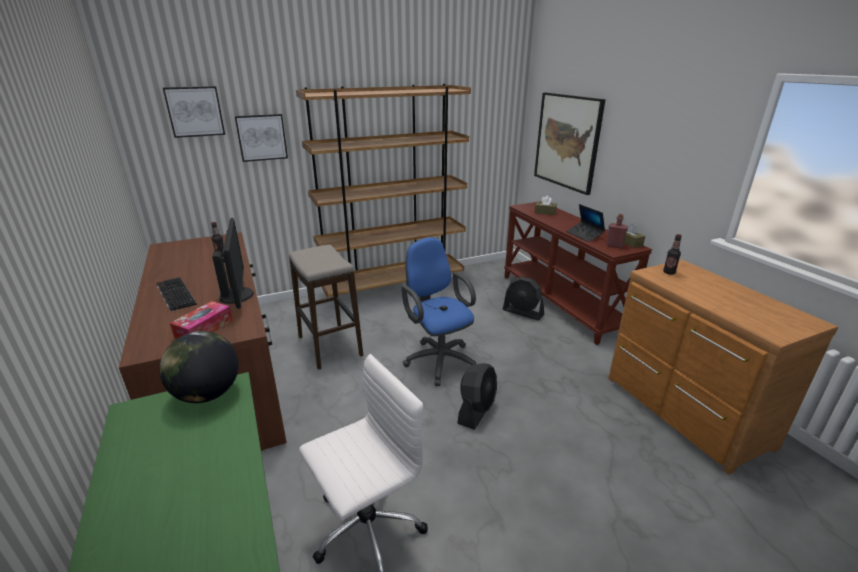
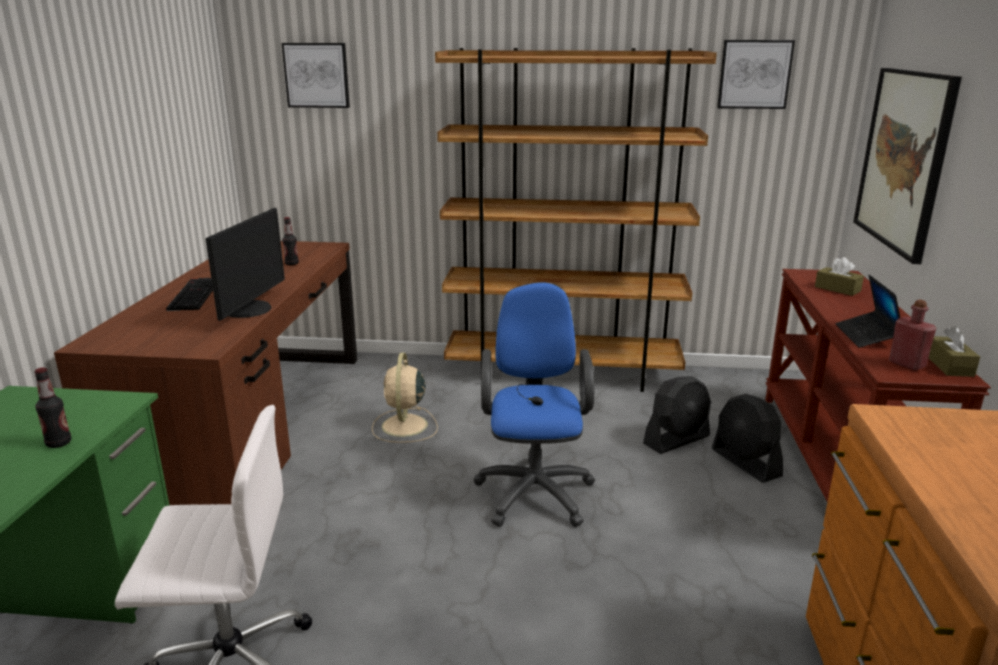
camera: 30 degrees right, 5 degrees down
globe [159,331,239,403] -> none
tissue box [170,301,233,339] -> none
picture [235,114,288,162] -> picture moved to [717,40,795,109]
stool [289,245,363,370] -> beige fan [372,353,438,443]
black fan [457,363,497,430] -> black fan moved to [643,376,711,454]
bottle [663,234,682,275] -> bottle moved to [34,367,71,448]

